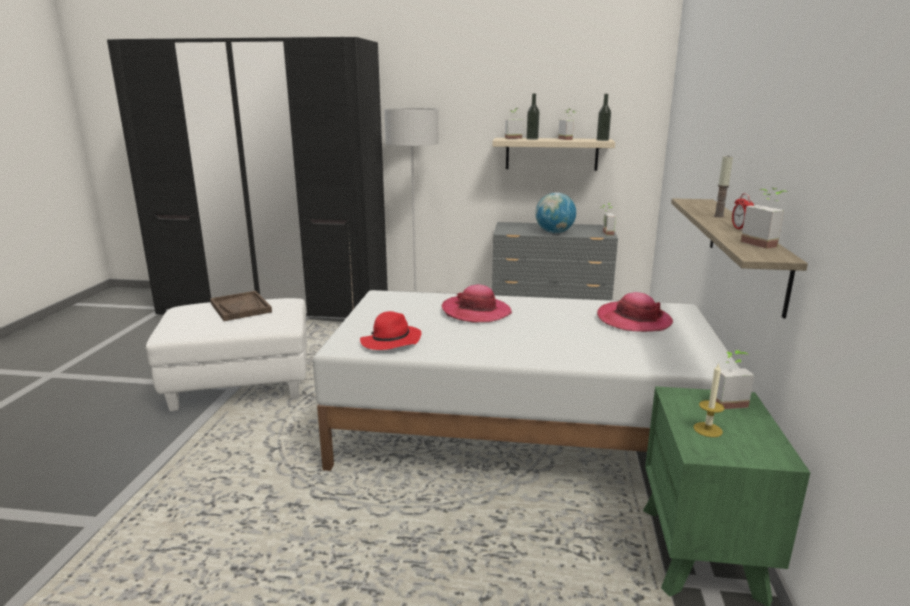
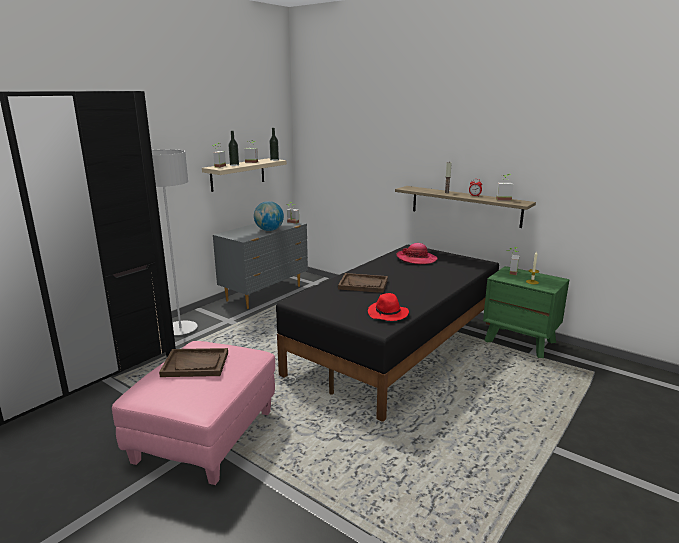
camera: 60 degrees left, 0 degrees up
white ottoman [146,298,307,411] -> pink ottoman [112,341,275,485]
white bed [313,290,740,471] -> black bed [276,245,499,422]
hat [442,285,512,322] -> brown tray [338,273,388,293]

